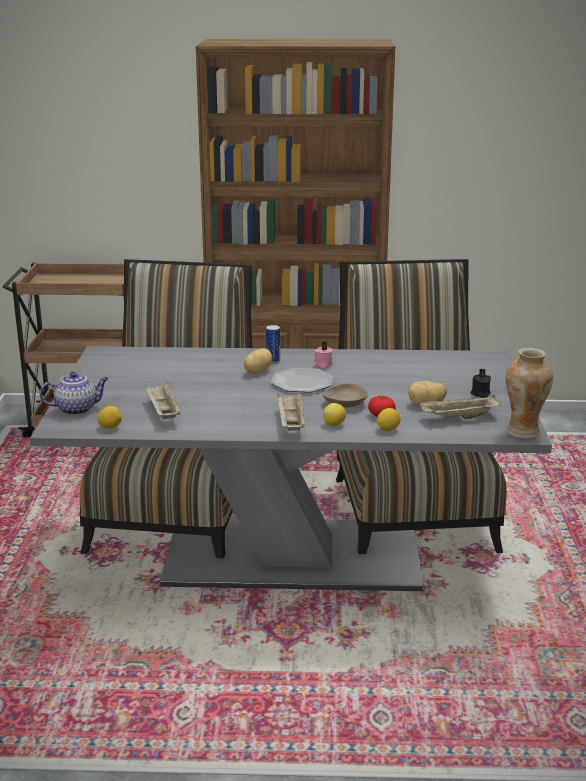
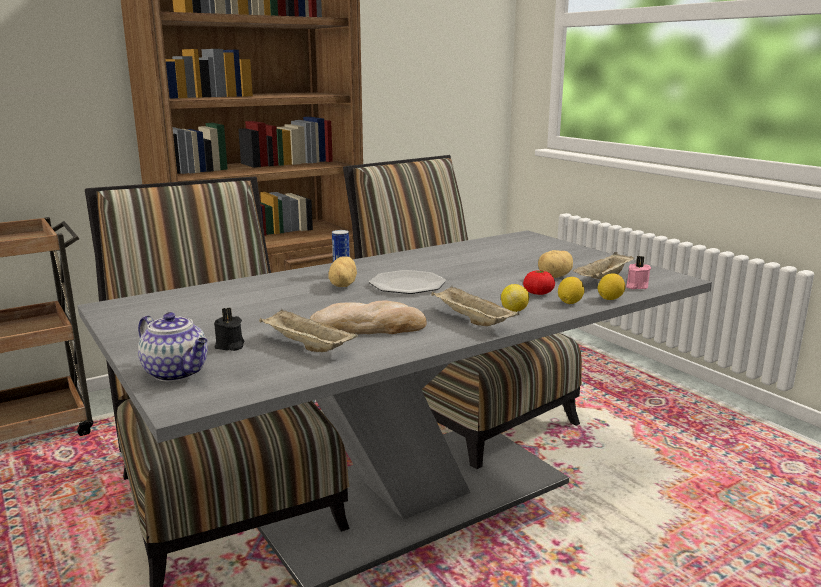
camera: 35 degrees left, 5 degrees down
teapot [39,372,109,415] -> teapot turned 90 degrees clockwise [138,312,208,382]
lemon [97,406,122,429] -> lemon moved to [598,273,625,300]
pink candle [313,342,333,368] -> pink candle moved to [626,256,651,289]
beige bowl [323,384,368,407] -> none
black candle [471,369,491,398] -> black candle moved to [214,308,244,351]
vase [506,348,553,439] -> none
none -> bread [310,301,427,334]

